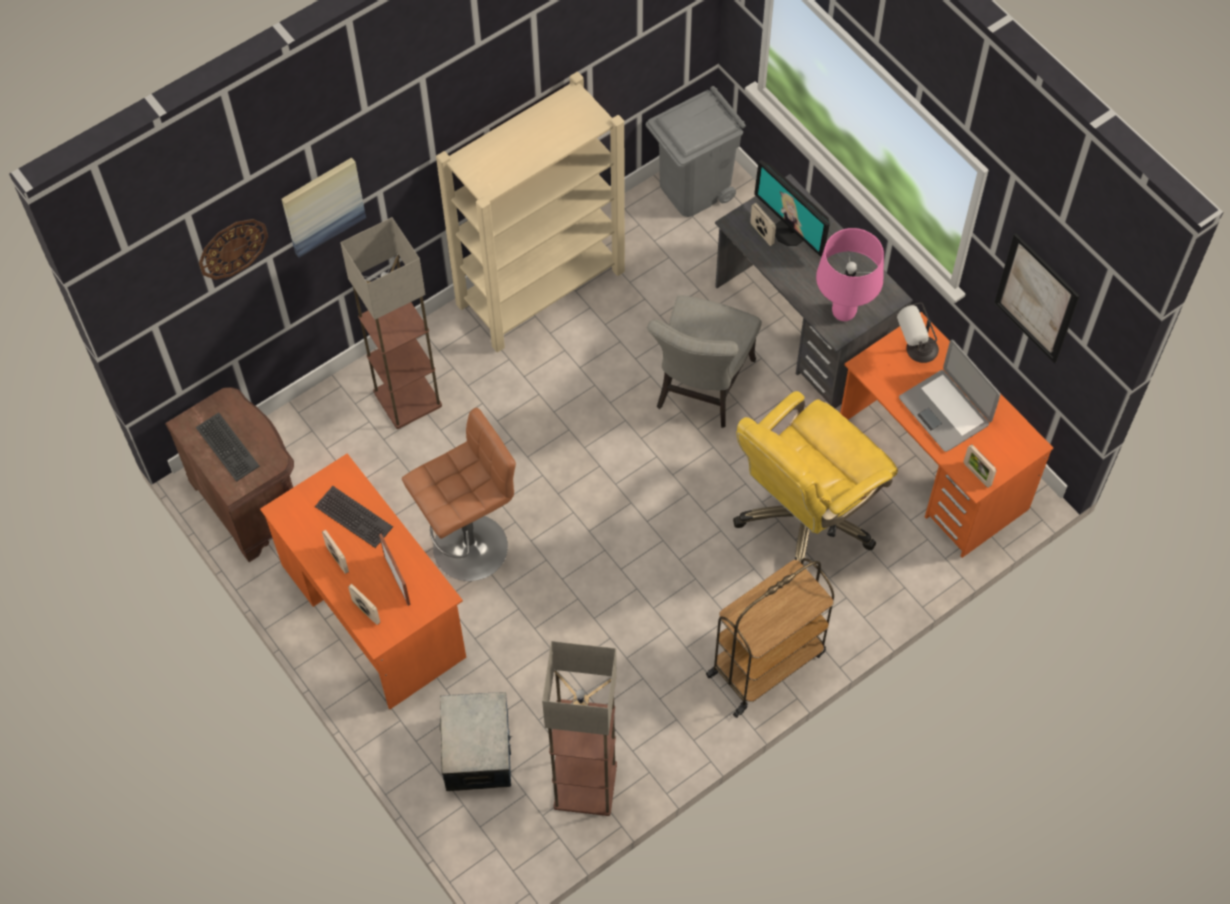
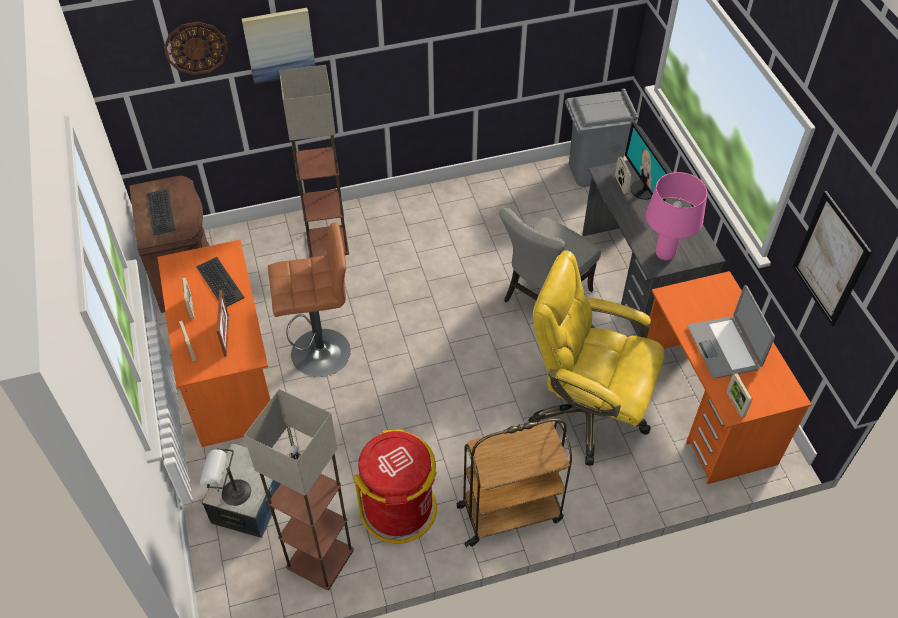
camera: 20 degrees right, 10 degrees down
beige bookcase [436,72,625,352] -> none
yellow office chair [733,391,898,564] -> yellow office chair turned 45 degrees clockwise [528,250,664,466]
table lamp [897,302,939,363] -> table lamp moved to [200,448,251,506]
none -> red trash can [354,429,437,544]

